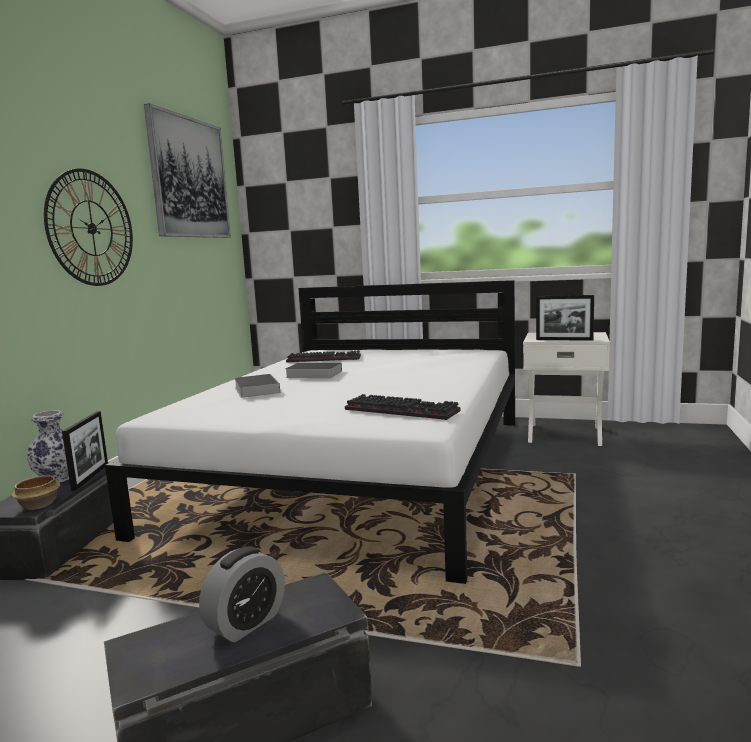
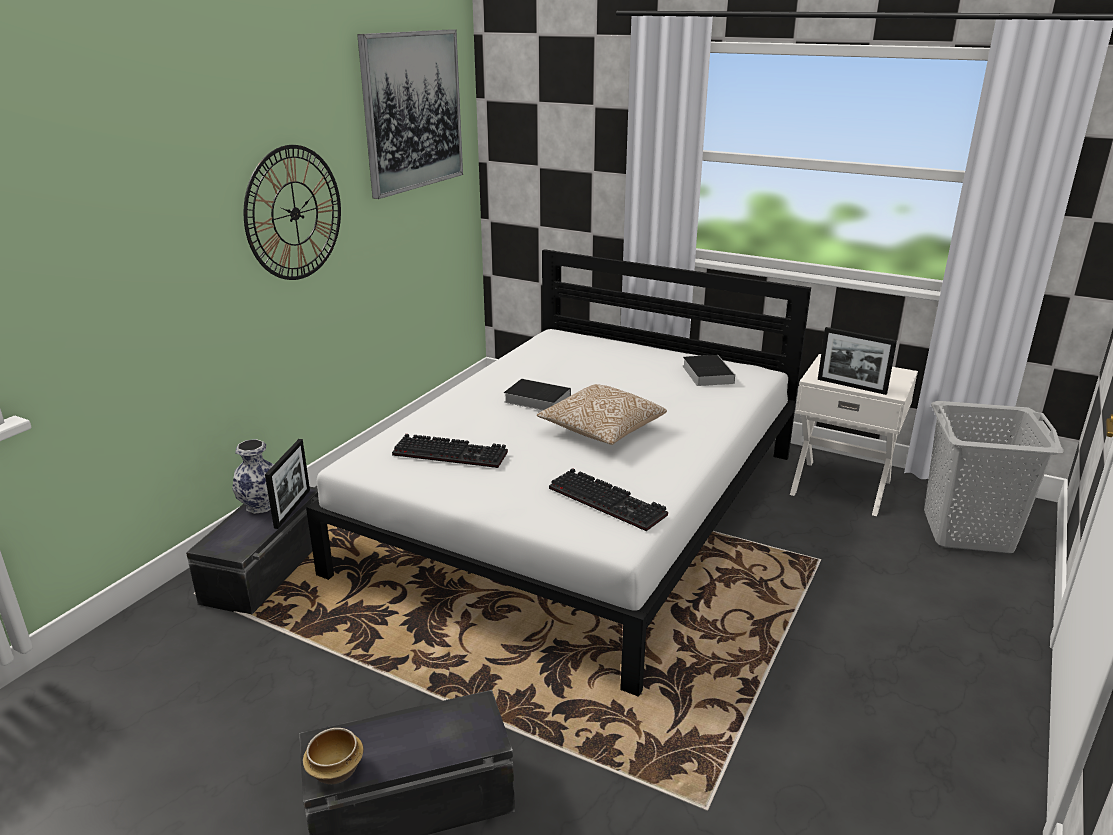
camera: 10 degrees right, 15 degrees up
bowl [12,475,60,510] -> bowl moved to [303,728,364,784]
alarm clock [199,546,285,642] -> none
book [234,374,280,398] -> book moved to [683,355,735,386]
keyboard [286,350,361,363] -> keyboard moved to [392,434,508,468]
none -> pillow [537,384,667,445]
none -> grey laundry basket [924,401,1064,553]

